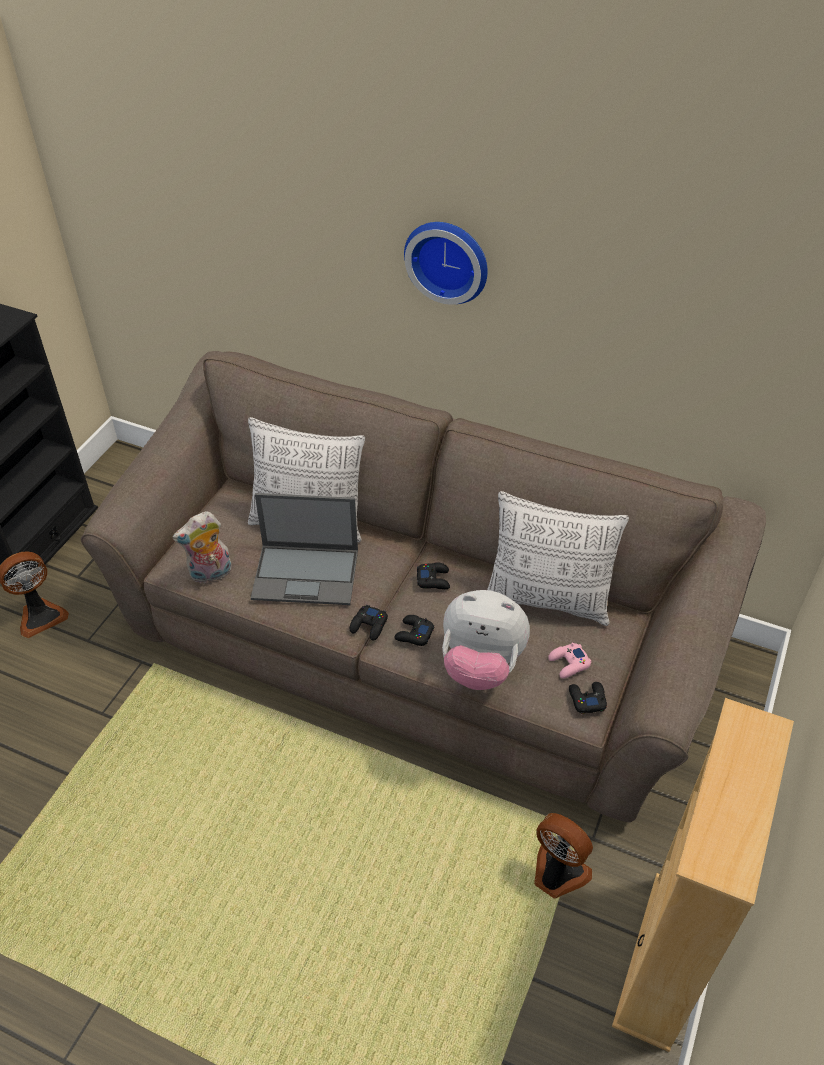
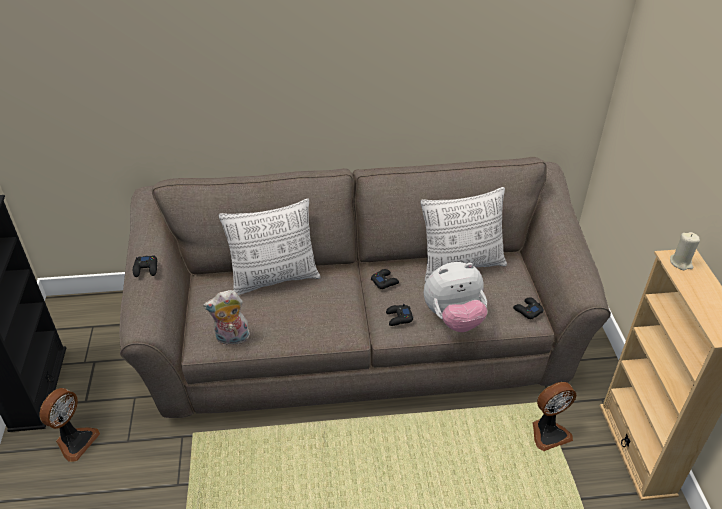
camera: 30 degrees left, 5 degrees down
plush toy [172,511,232,583] -> plush toy turned 45 degrees clockwise [203,290,250,345]
laptop [251,493,358,605] -> none
black game controller [350,605,388,641] -> black game controller moved to [133,255,157,277]
wall clock [404,222,488,305] -> none
fan [534,813,593,899] -> fan turned 150 degrees clockwise [532,382,577,451]
pink game controller [548,642,591,678] -> none
none -> beige candle [670,232,700,270]

